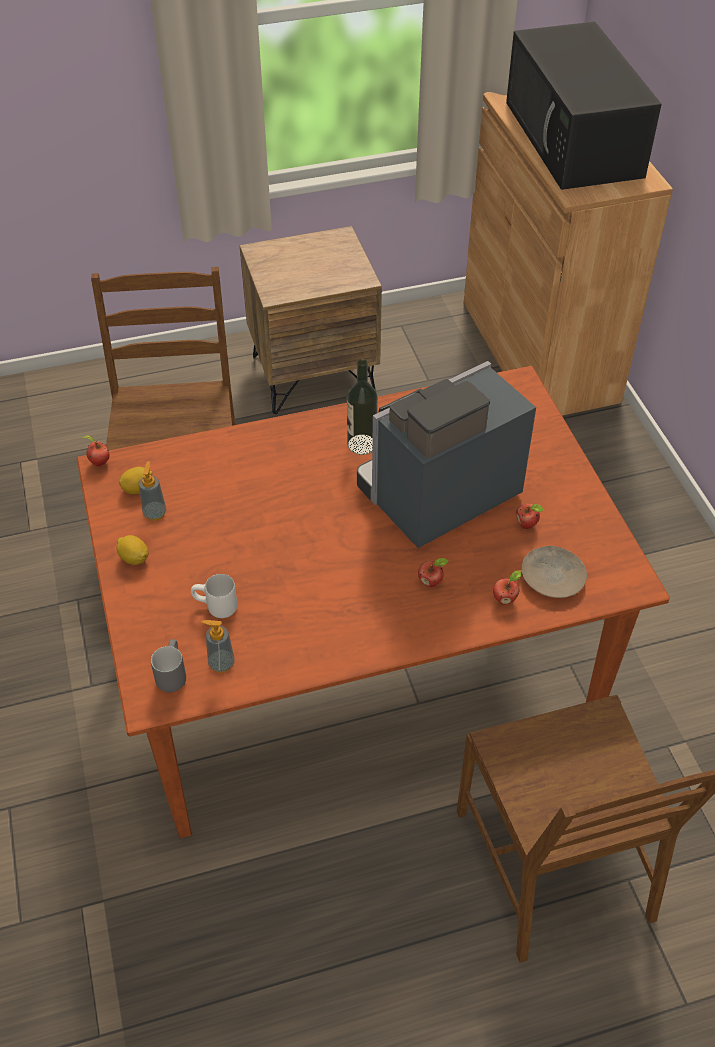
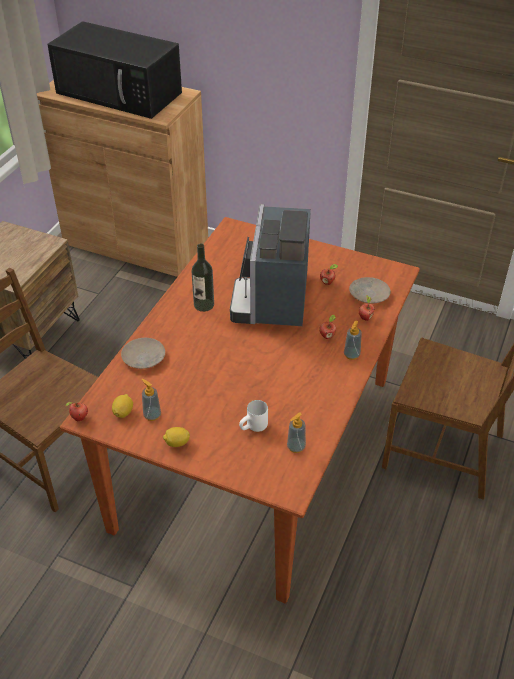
camera: 50 degrees left, 5 degrees down
grey mug [151,639,186,692] -> none
none -> beige plate [121,338,165,369]
none -> soap dispenser [344,321,362,360]

